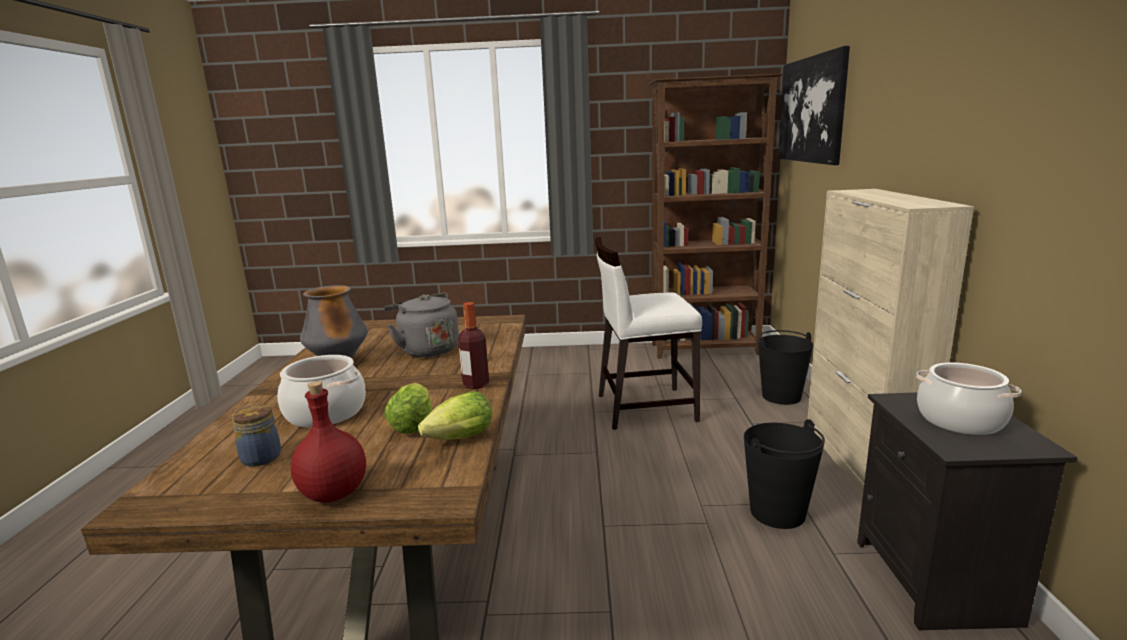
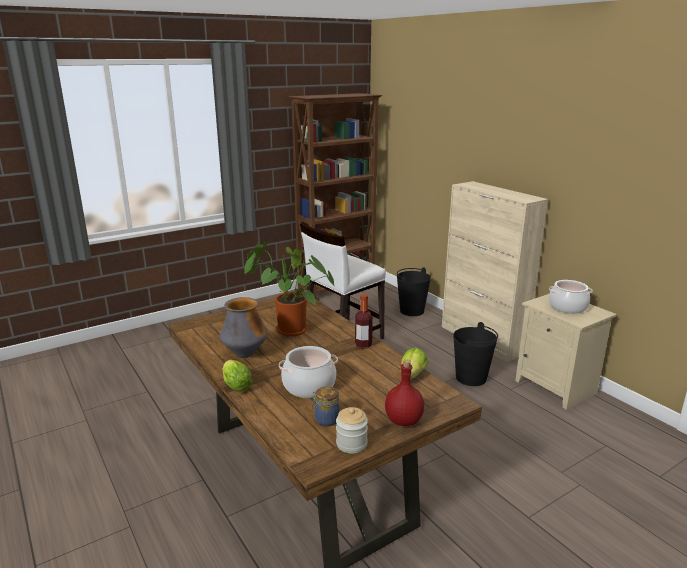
camera: 35 degrees left, 5 degrees up
grey kettle [384,293,459,357] -> potted plant [244,242,334,336]
lettuce [384,383,432,434] -> lettuce moved to [222,360,252,392]
picture [779,46,850,165] -> none
black nightstand [857,392,1078,630] -> beige nightstand [515,294,617,410]
none -> jar [336,407,368,453]

